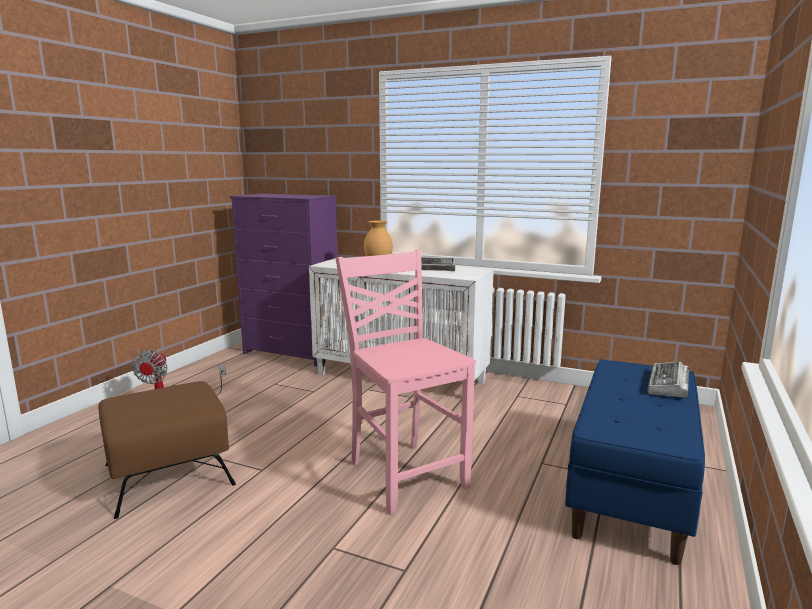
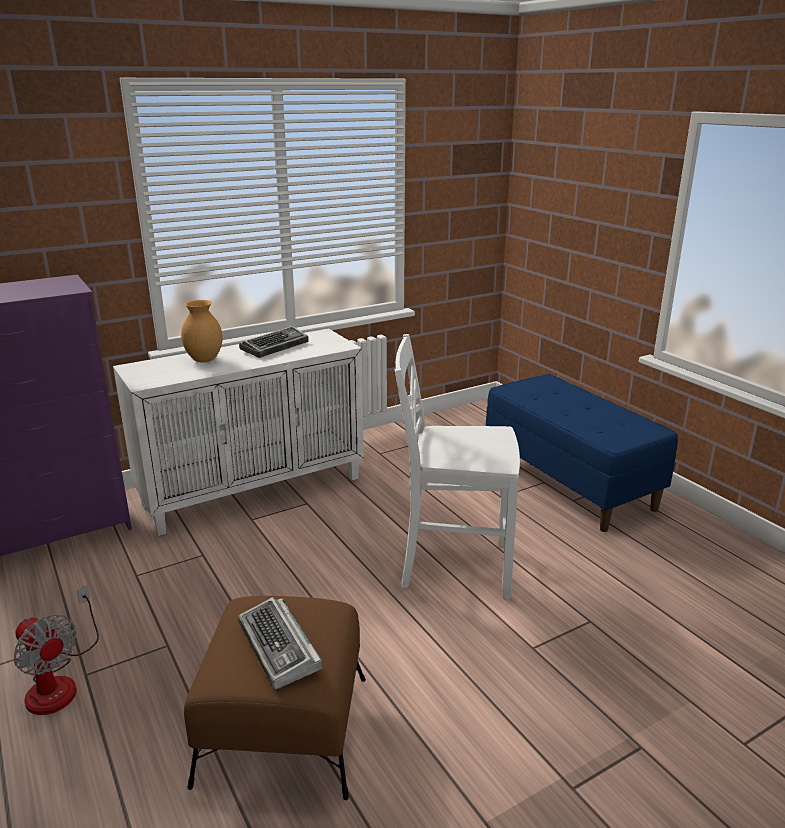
camera: 55 degrees left, 10 degrees up
pink chair [336,250,476,515] -> white chair [395,334,520,599]
keyboard [647,362,689,398] -> keyboard moved to [238,597,323,690]

